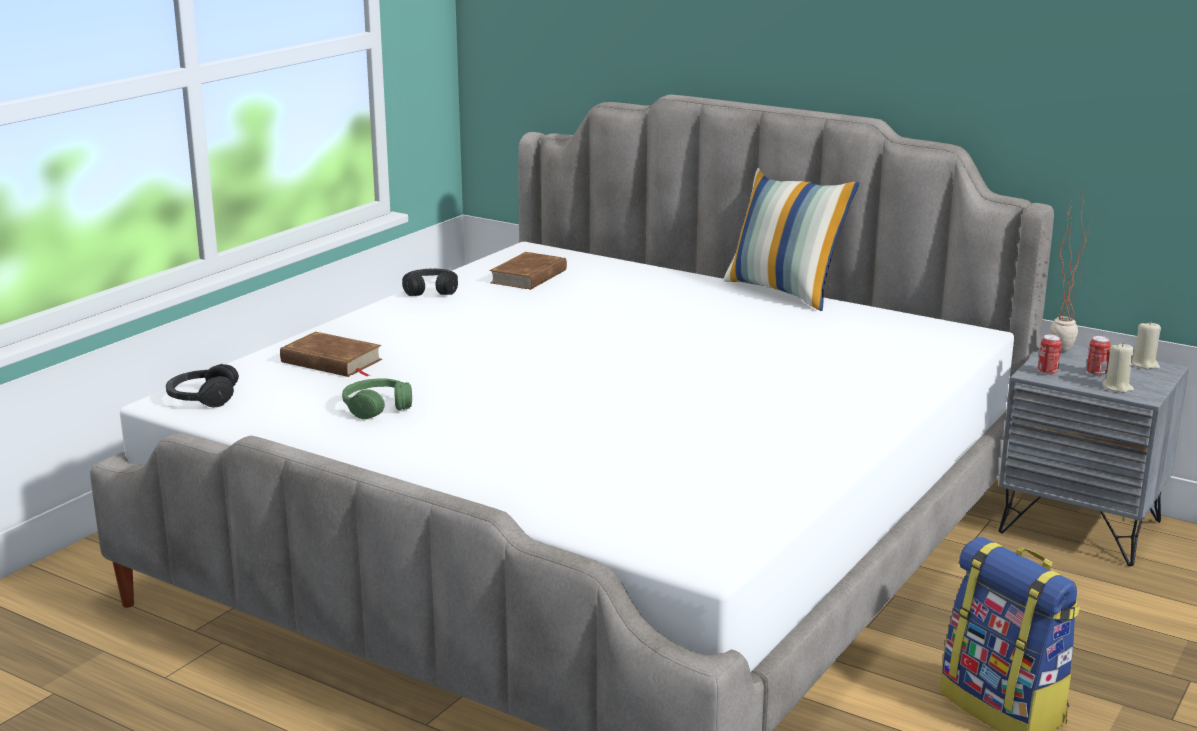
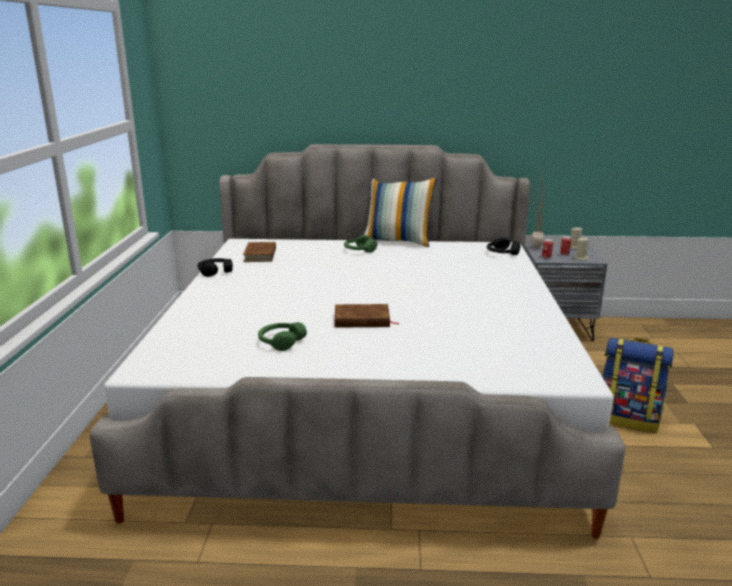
camera: 30 degrees left, 0 degrees up
black headphones [166,364,239,408] -> black headphones moved to [487,238,521,255]
brown book [280,332,382,377] -> brown book moved to [334,304,399,328]
none -> green headphones [344,235,377,253]

